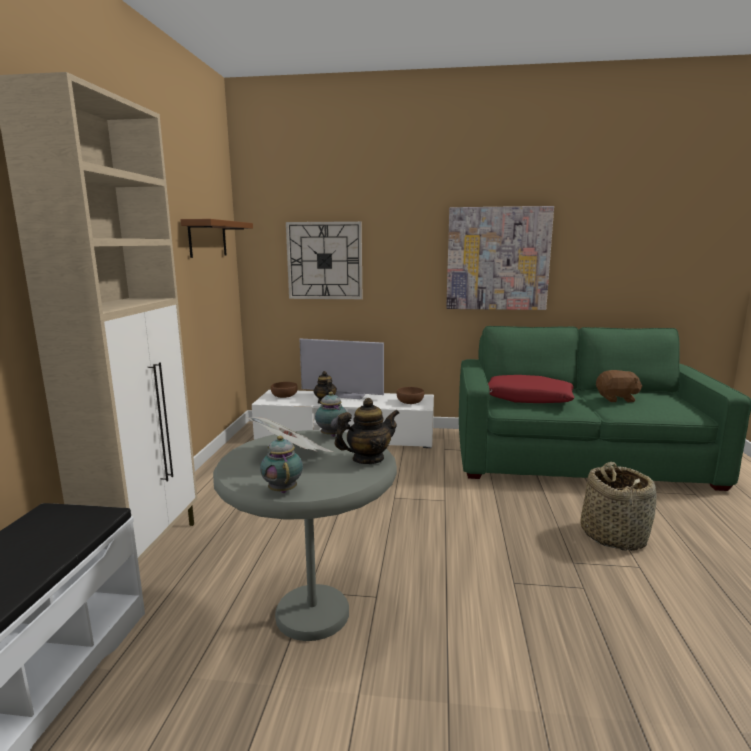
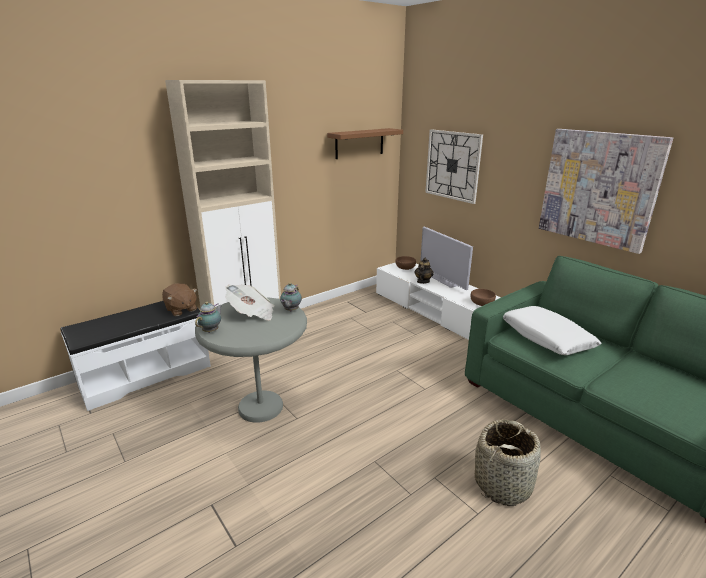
camera: 45 degrees right, 10 degrees up
teapot [335,398,399,464] -> none
red pillow [488,375,575,403] -> white pillow [503,306,602,355]
brown plush toy [596,370,642,402] -> brown plush toy moved to [162,283,197,316]

